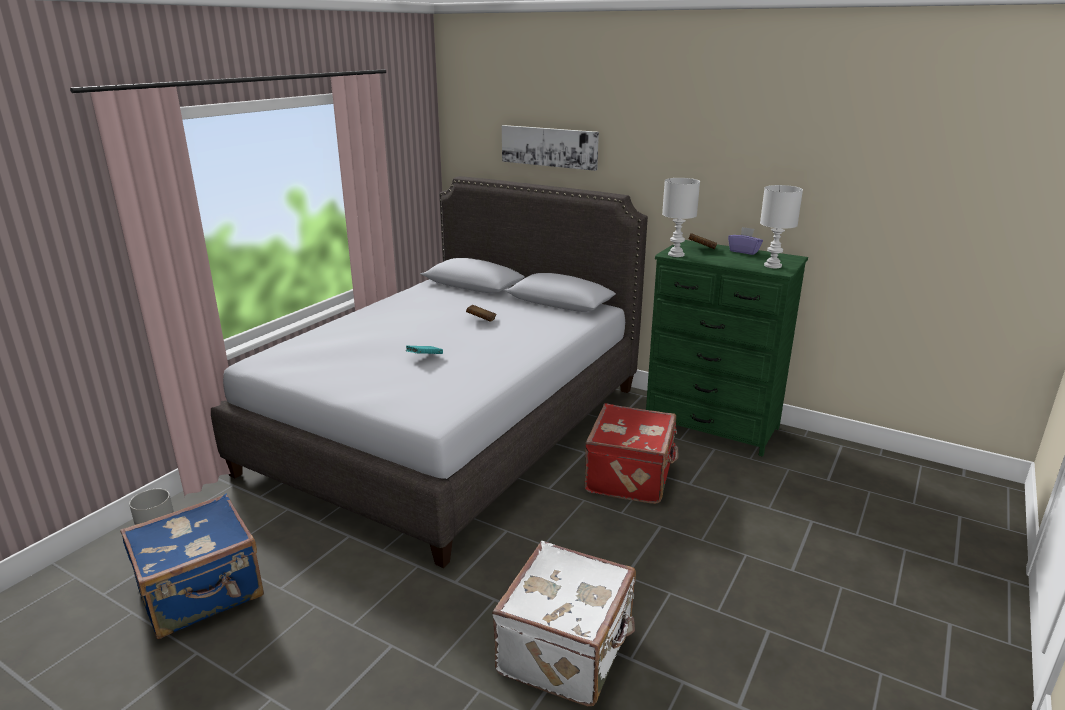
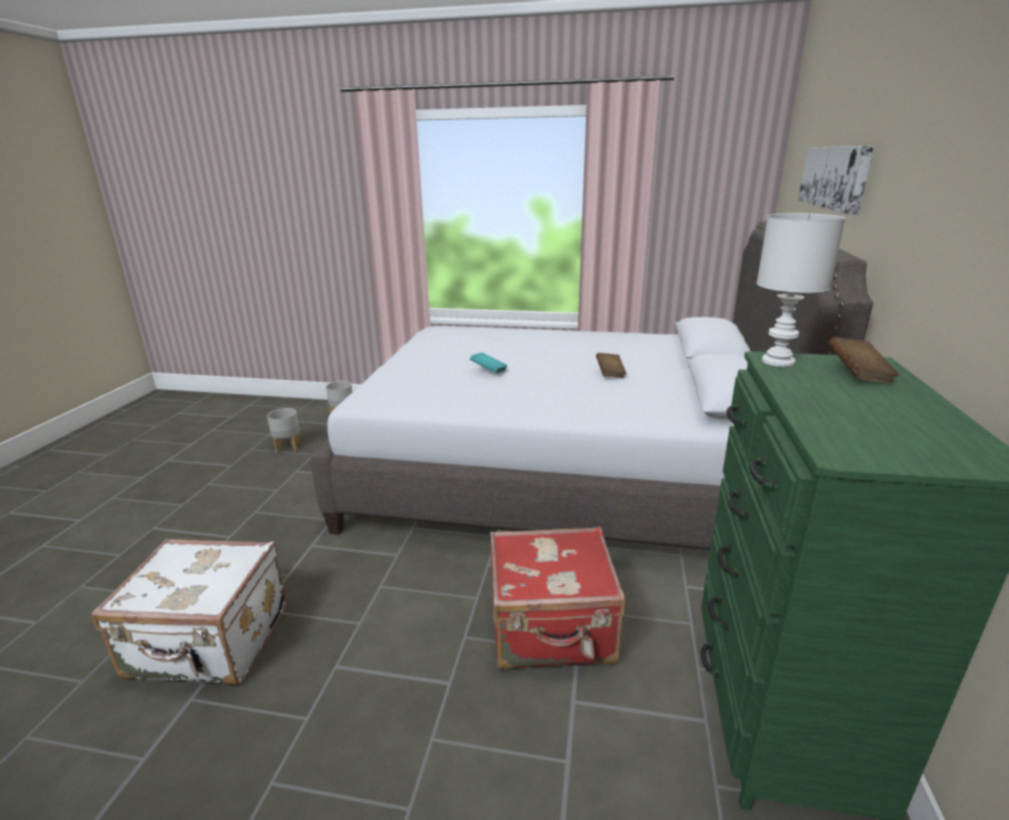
camera: 70 degrees right, 0 degrees up
blue suitcase [120,493,264,639] -> grey planter [267,408,300,453]
purple tissue box [728,227,763,255] -> none
white table lamp [760,185,803,268] -> none

